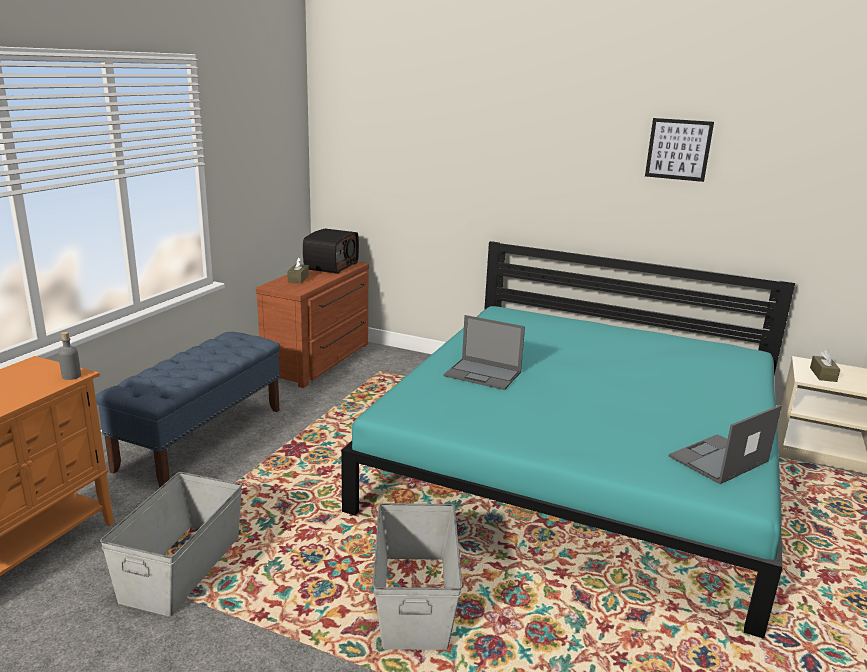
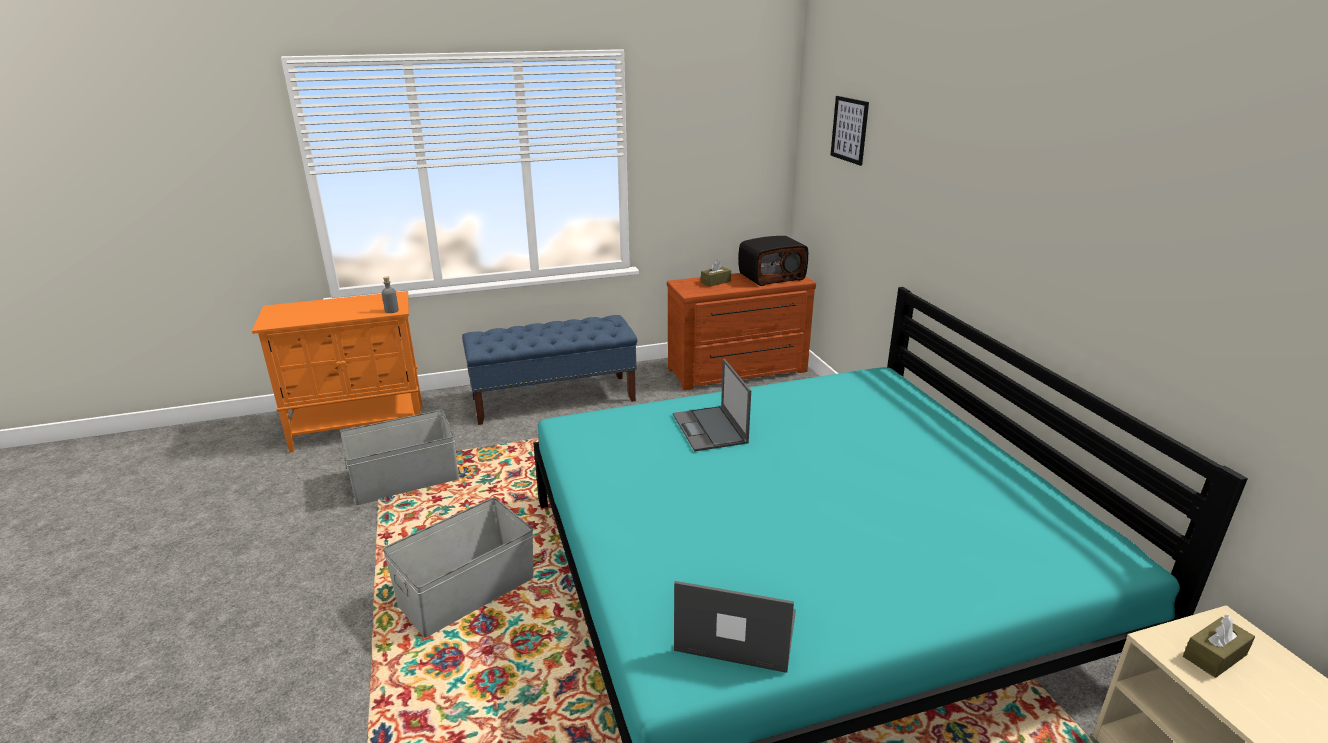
camera: 50 degrees right, 5 degrees up
picture [645,118,714,182] -> picture moved to [831,96,869,166]

